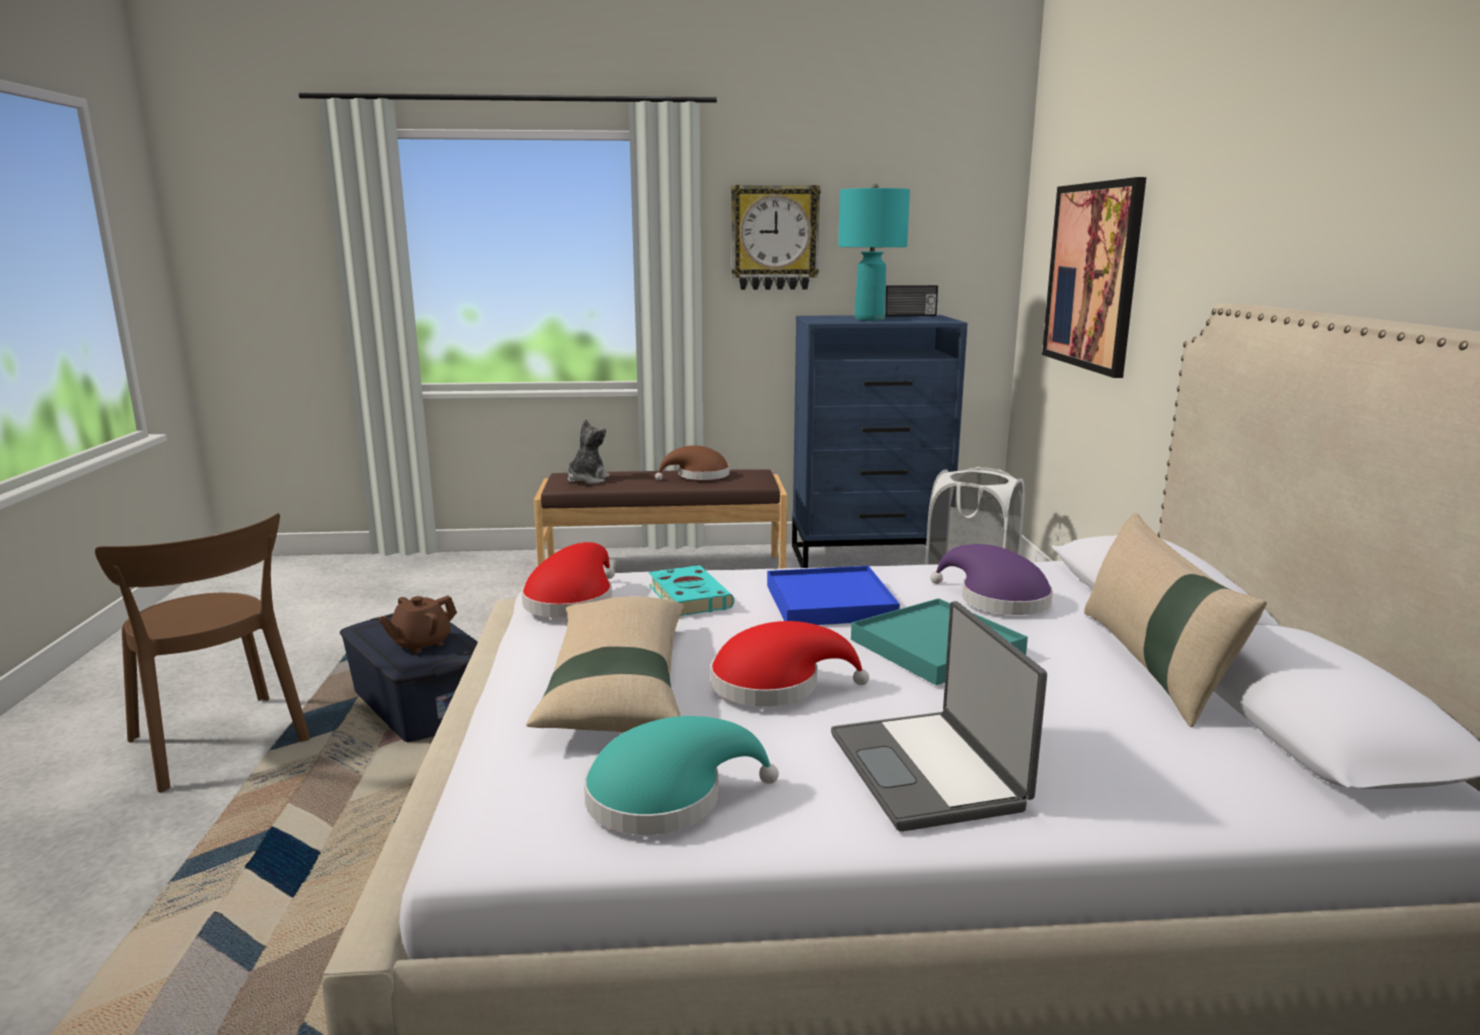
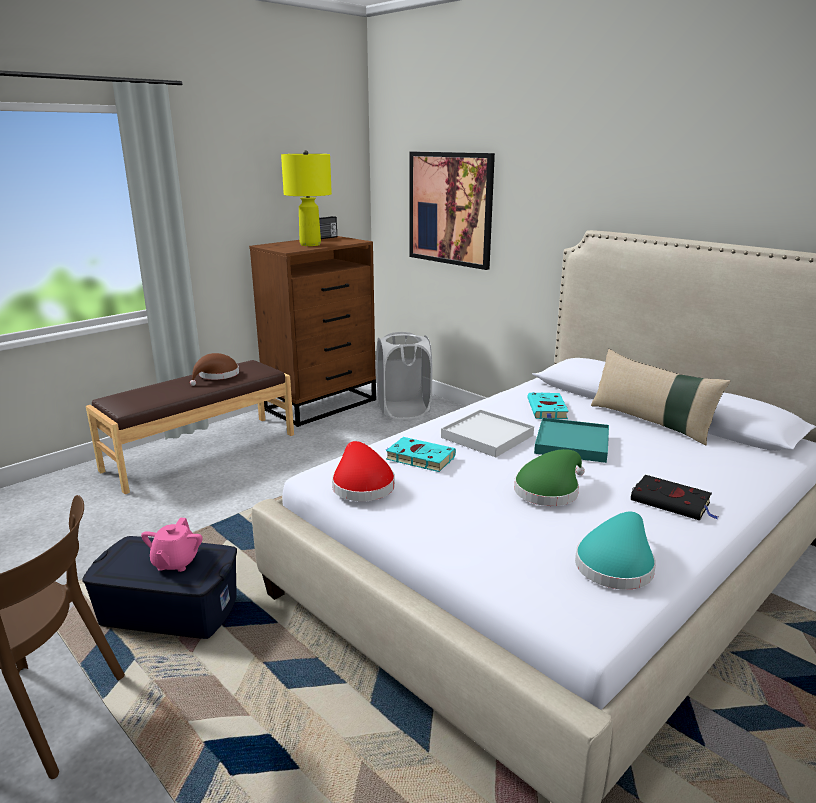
camera: 40 degrees left, 5 degrees up
brown teapot [378,595,457,654] -> pink teapot [141,518,203,572]
beige pillow [526,596,684,732] -> none
plush toy [568,419,610,484] -> none
red hat [710,621,869,706] -> green hat [514,449,585,506]
wall clock [731,185,821,290] -> none
blue tray [767,566,900,625] -> white tray [441,409,534,457]
blue dresser [792,315,968,568] -> brown dresser [249,236,376,427]
laptop [831,601,1047,832] -> black book [631,475,718,520]
turquoise table lamp [838,184,910,321] -> yellow table lamp [281,150,332,246]
purple hat [930,544,1053,615] -> turquoise book [527,392,569,419]

